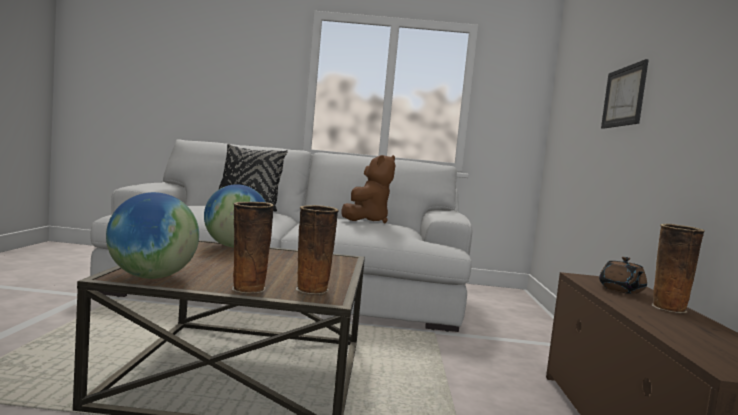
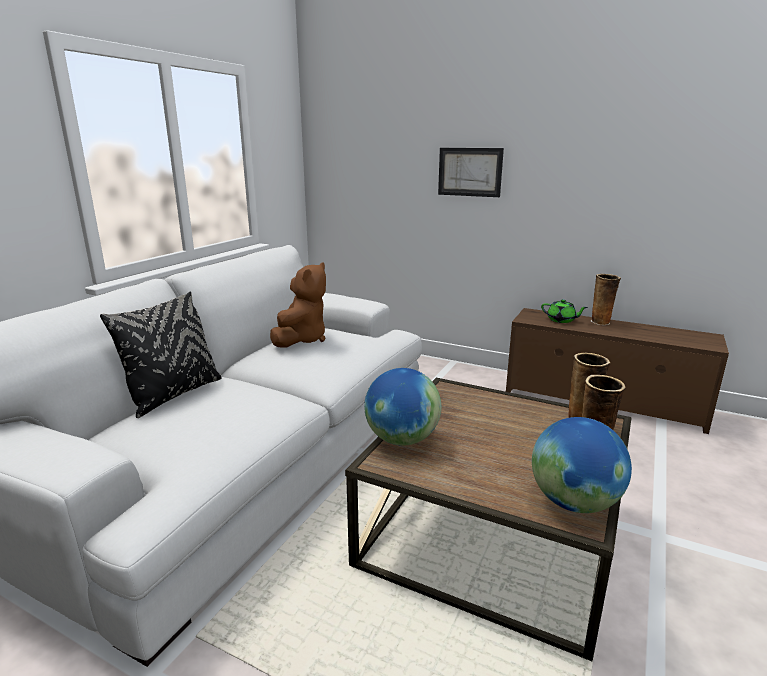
camera: 65 degrees left, 15 degrees up
brown plush toy [342,155,395,223] -> brown plush toy turned 60 degrees clockwise [270,262,326,348]
brown teapot [599,257,647,294] -> green teapot [541,299,588,323]

